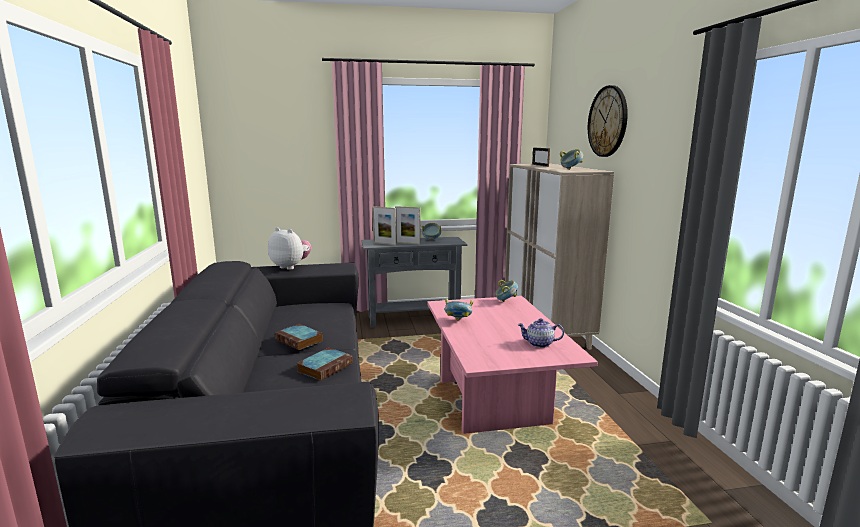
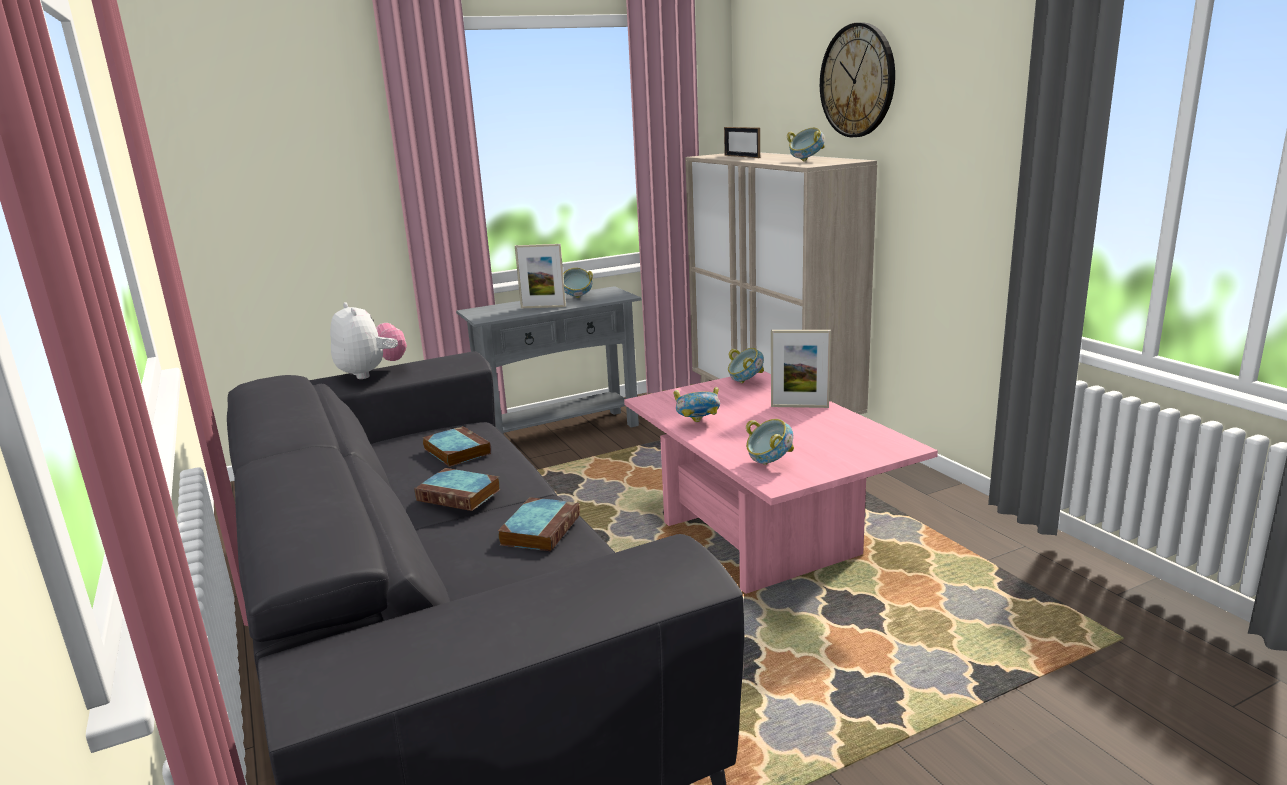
camera: 15 degrees left, 5 degrees up
plush toy [268,227,311,270] -> plush toy turned 45 degrees clockwise [330,302,407,379]
picture frame [372,206,397,245] -> picture frame moved to [771,330,831,408]
teapot [518,318,564,348] -> none
none -> book [422,426,491,467]
none -> bowl [746,419,794,465]

